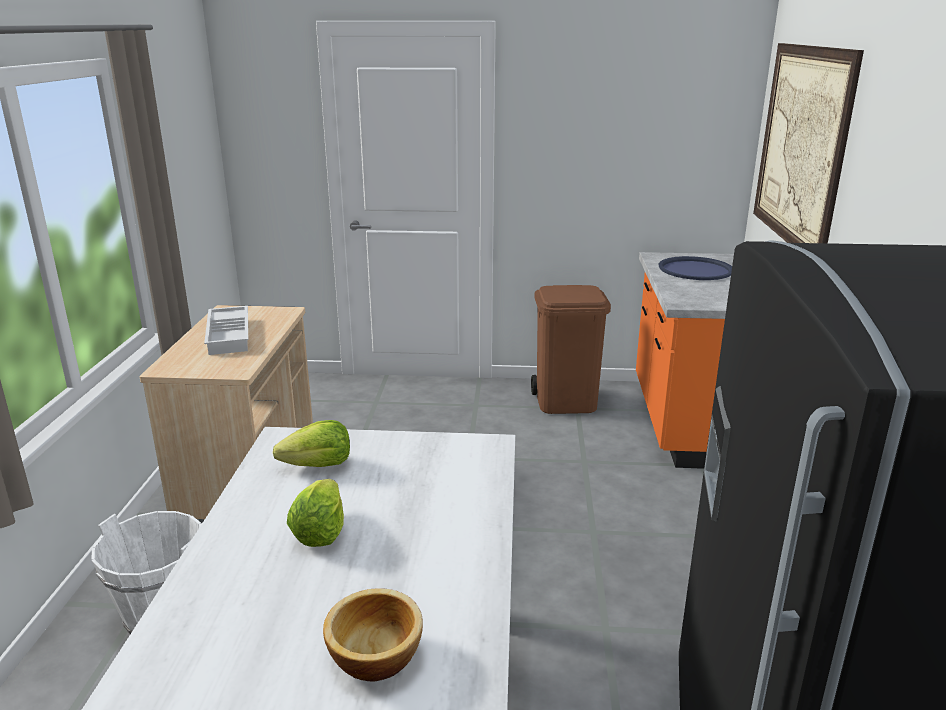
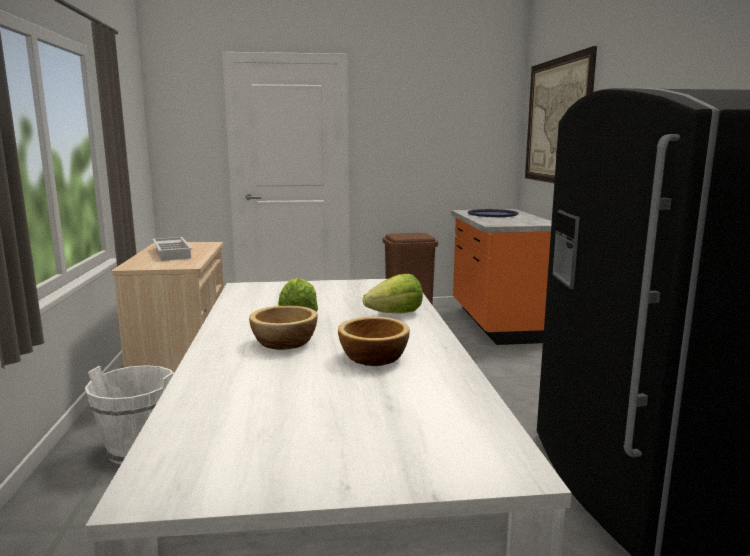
camera: 10 degrees left, 10 degrees down
lettuce [273,420,350,467] -> lettuce moved to [363,274,423,314]
none -> bowl [249,305,318,350]

